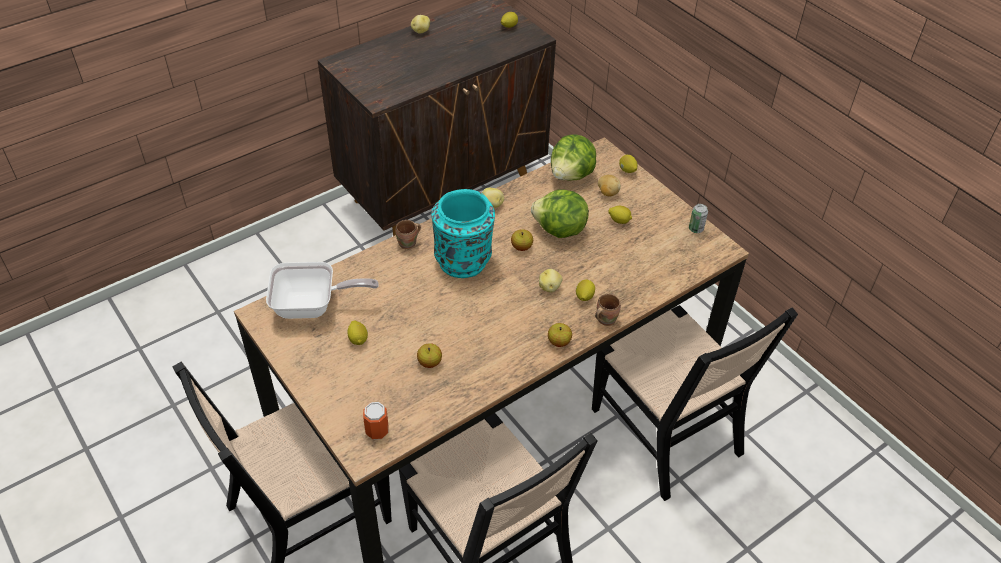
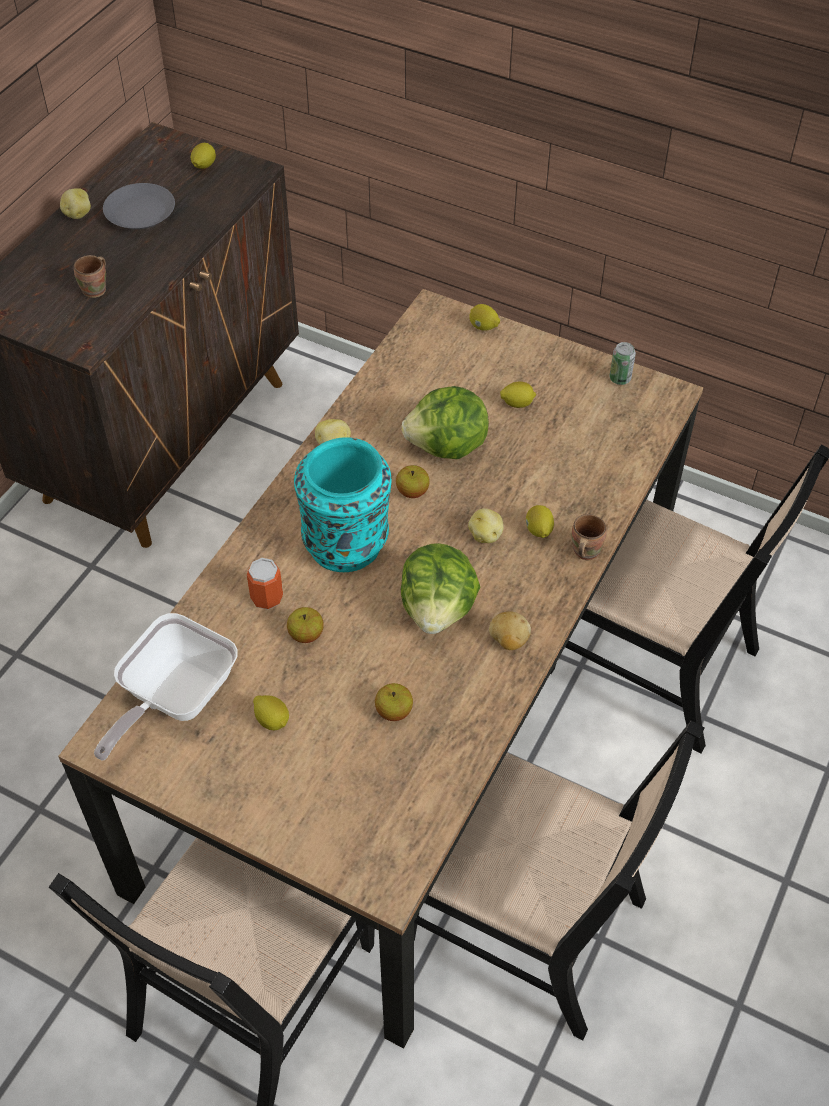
camera: 25 degrees left, 5 degrees up
frying pan [266,262,379,319] -> frying pan turned 150 degrees clockwise [94,613,238,761]
can [363,402,388,439] -> can moved to [247,558,283,610]
brown mug [395,220,421,250] -> brown mug moved to [74,255,106,298]
apple [548,323,572,347] -> apple moved to [287,607,324,643]
lettuce [551,134,596,181] -> lettuce moved to [401,543,480,634]
potato [598,175,621,196] -> potato moved to [489,612,531,650]
none -> grey plate [103,183,175,230]

